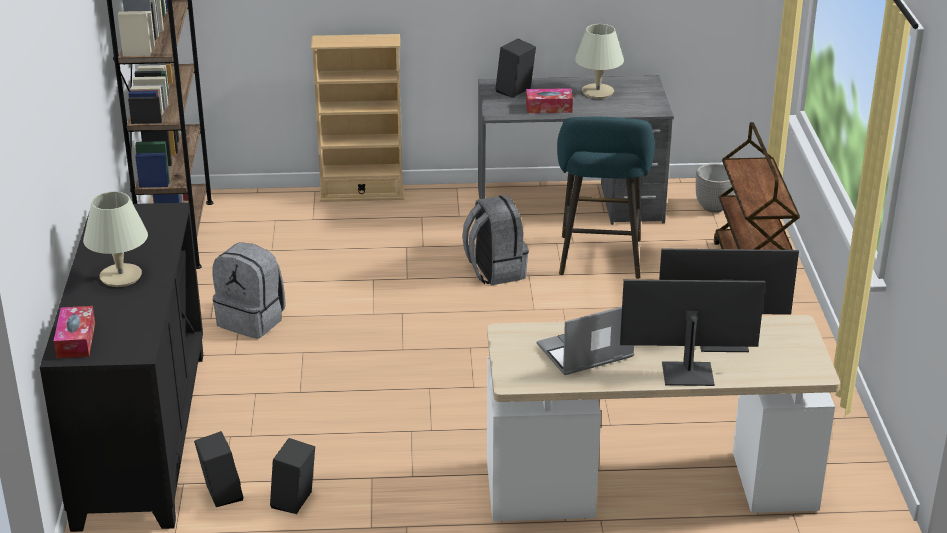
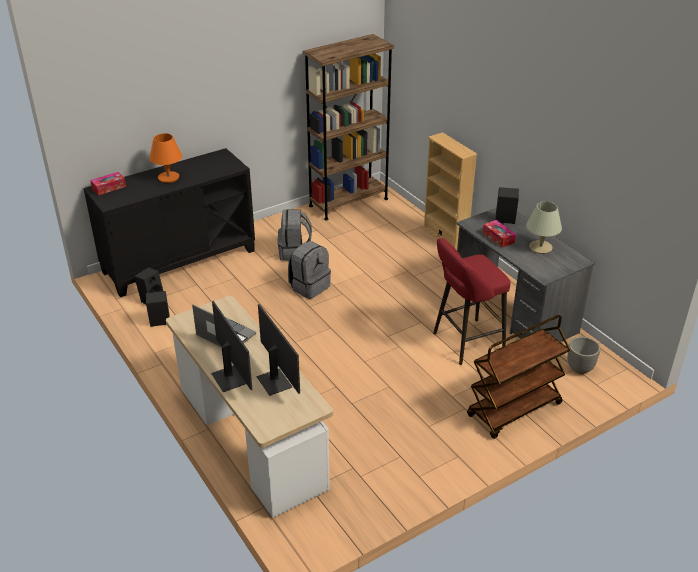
camera: 60 degrees right, 5 degrees up
beige table lamp [83,192,148,287] -> orange table lamp [149,133,182,183]
grey backpack [462,195,529,286] -> grey backpack moved to [288,241,331,299]
turquoise stool [557,117,655,279] -> red stool [433,238,511,365]

